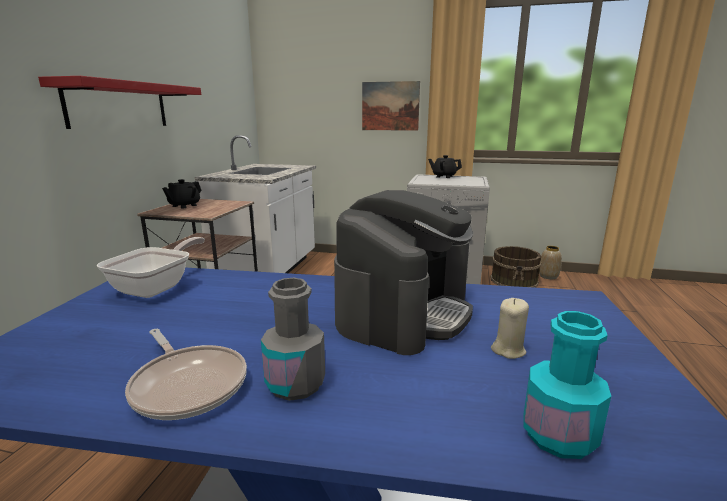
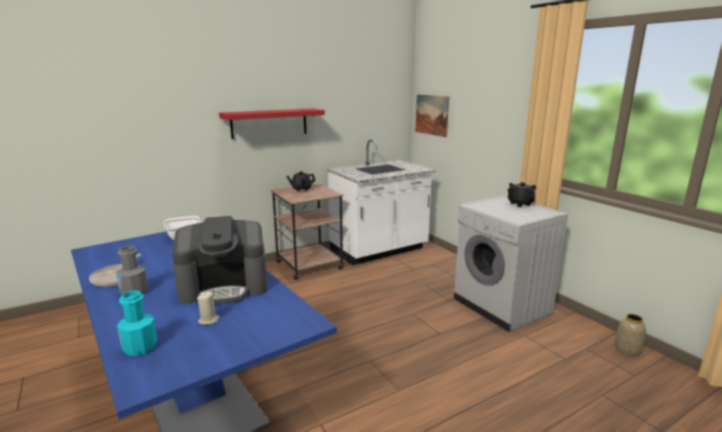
camera: 45 degrees right, 0 degrees up
picture [362,81,420,131] -> picture moved to [415,94,449,137]
brown bucket [491,246,542,288] -> none

